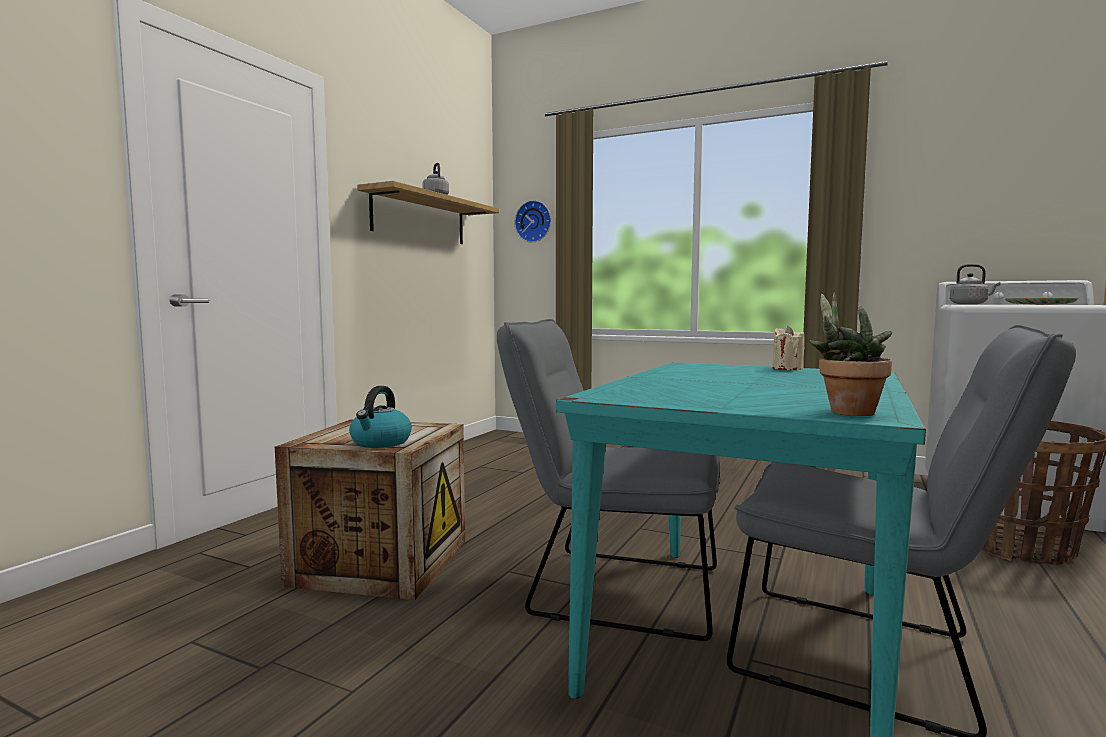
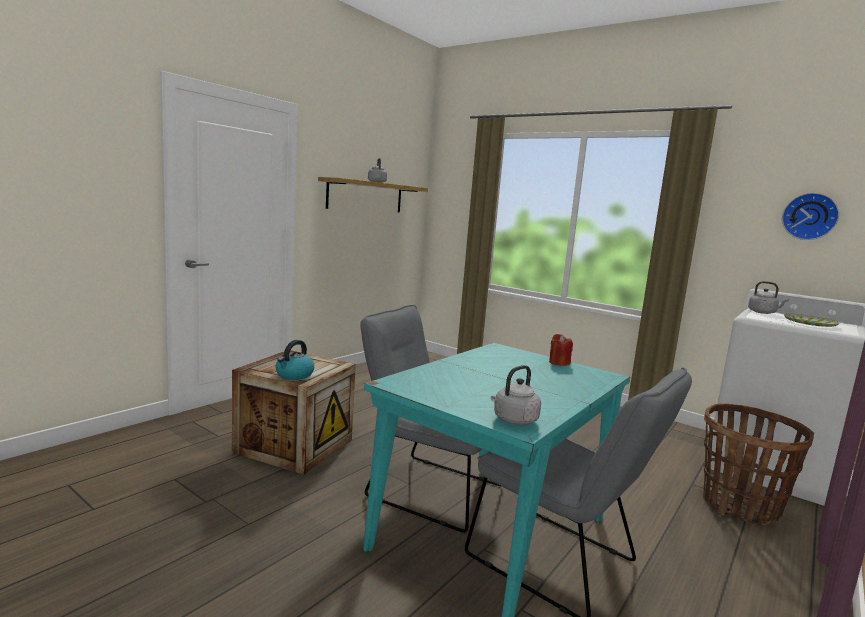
camera: 10 degrees right, 5 degrees up
wall clock [514,200,551,243] -> wall clock moved to [782,193,839,240]
beige candle [772,326,805,370] -> red candle [549,334,573,366]
potted plant [808,292,892,416] -> grey kettle [491,365,541,425]

